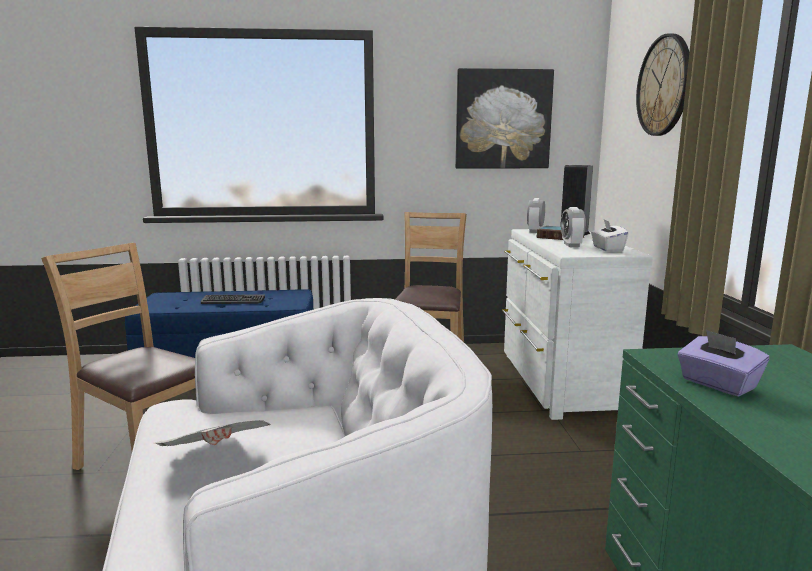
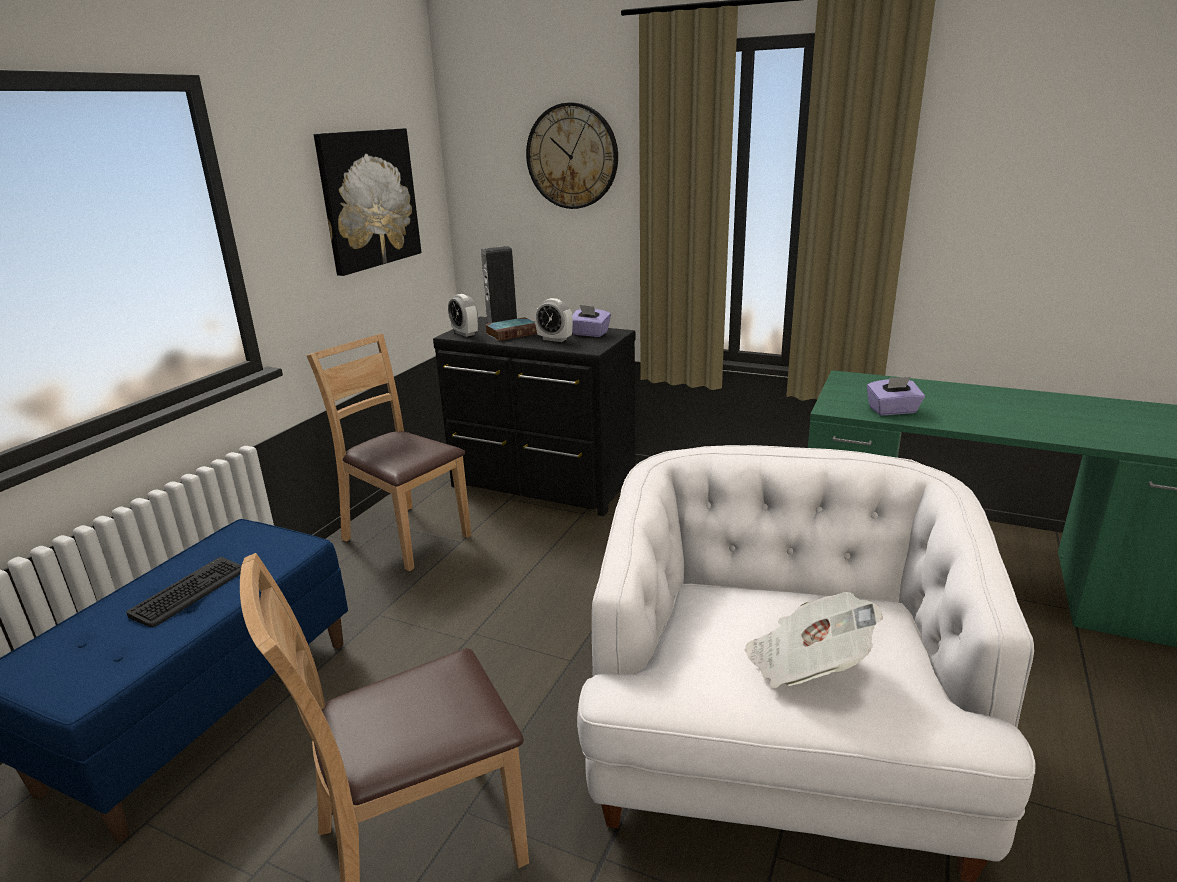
camera: 60 degrees left, 10 degrees up
white dresser [502,229,653,420] -> black dresser [433,317,636,516]
white tissue box [591,220,629,251] -> purple tissue box [572,305,611,337]

